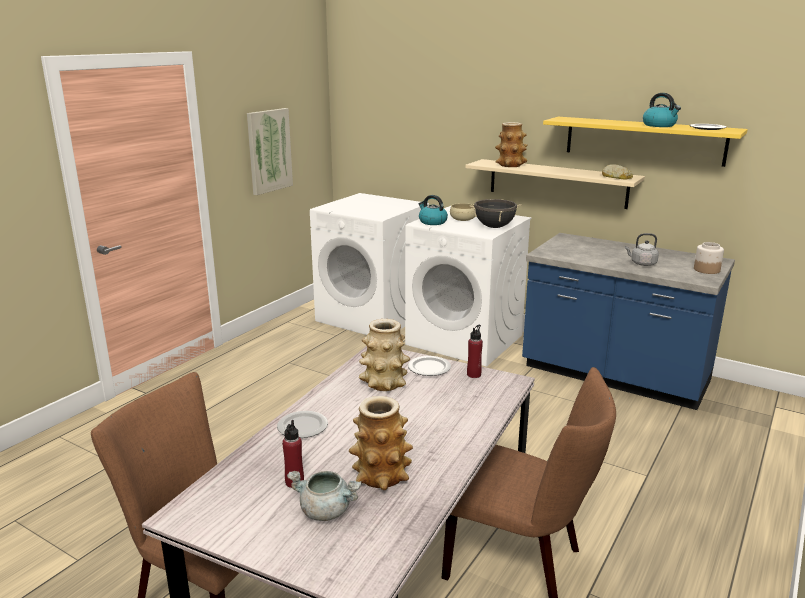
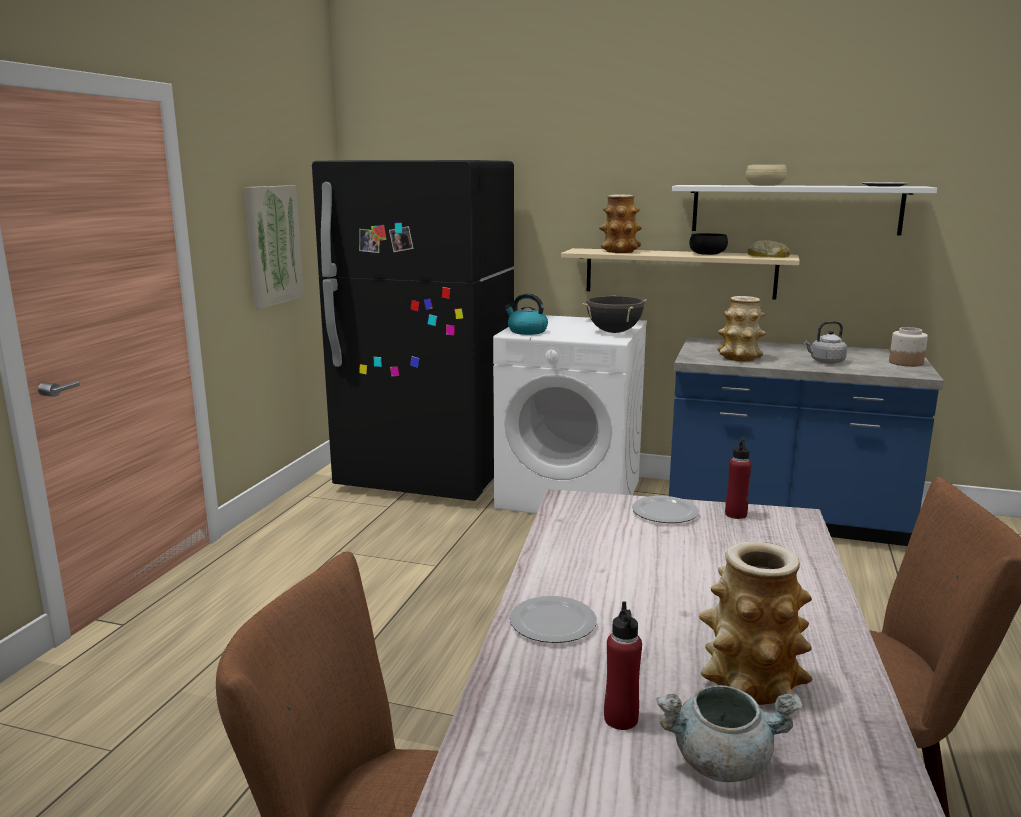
camera: 15 degrees left, 5 degrees down
white washing machine [310,193,429,335] -> black fridge [312,160,514,501]
vase [359,319,410,391] -> vase moved to [717,296,766,361]
beige bowl [450,203,475,221] -> beige bowl moved to [746,165,787,186]
yellow shelf [543,117,748,167] -> white shelf [672,185,937,235]
kettle [643,93,681,127] -> none
none -> black bowl [689,233,728,255]

